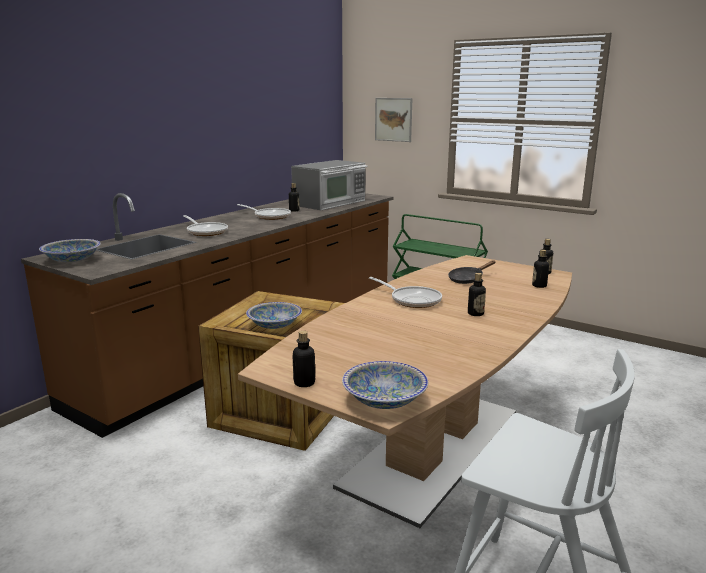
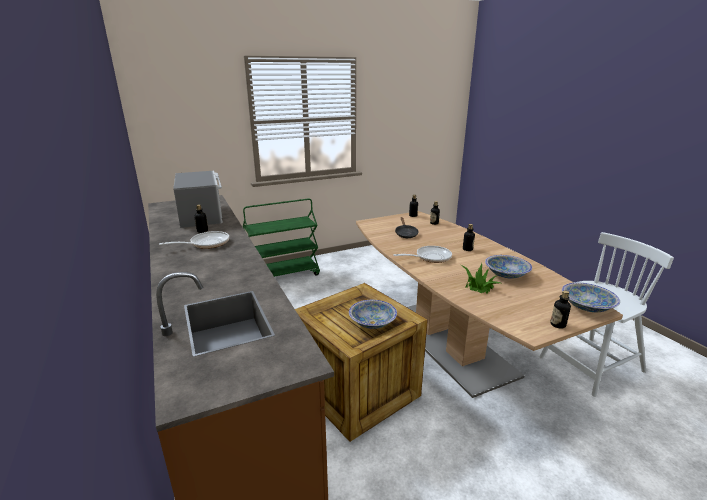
camera: 60 degrees left, 5 degrees up
bowl [39,239,101,262] -> bowl moved to [485,255,532,279]
frying pan [183,215,228,236] -> none
picture [375,98,412,142] -> none
none -> potted plant [460,263,501,294]

